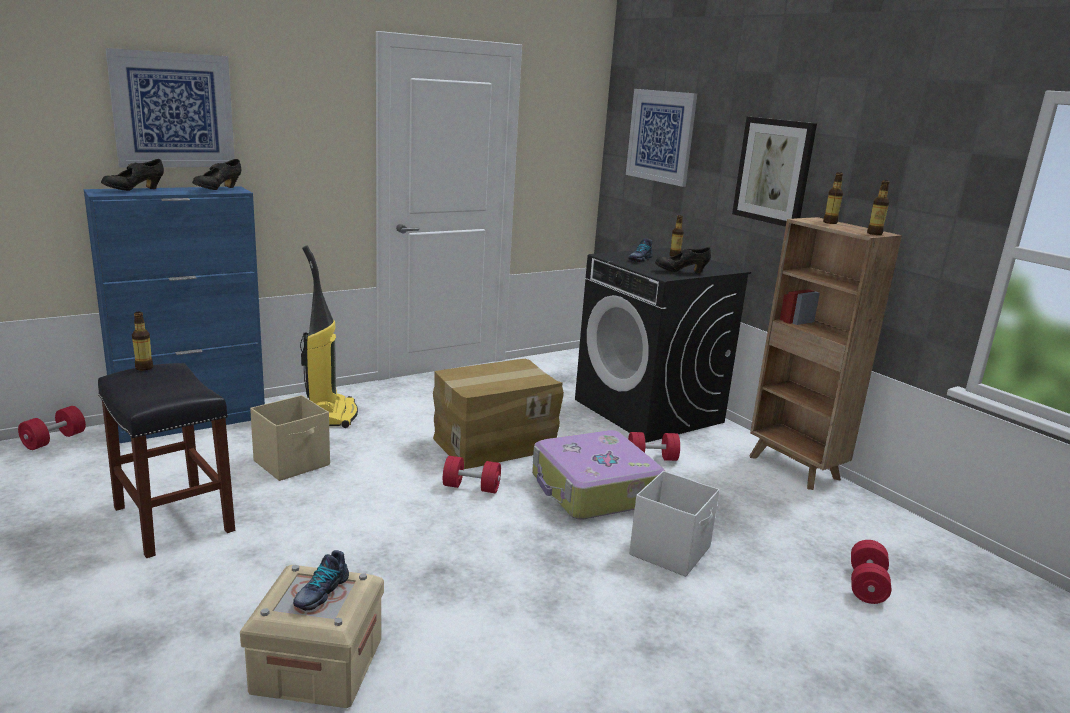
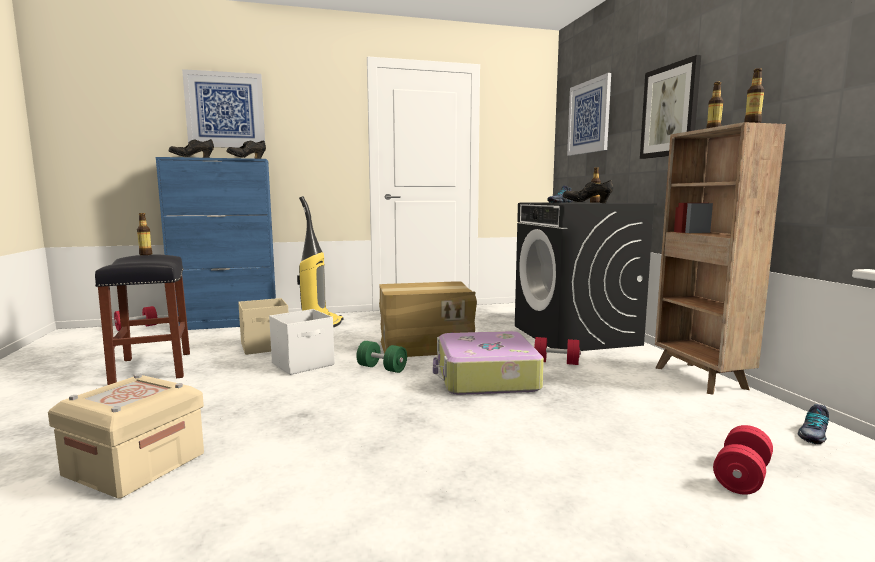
camera: 20 degrees right, 10 degrees down
shoe [293,550,349,611] -> shoe moved to [797,404,829,444]
red dumbbell [443,456,501,493] -> green dumbbell [356,341,407,373]
white storage box [629,471,720,577] -> white storage box moved to [269,309,334,375]

